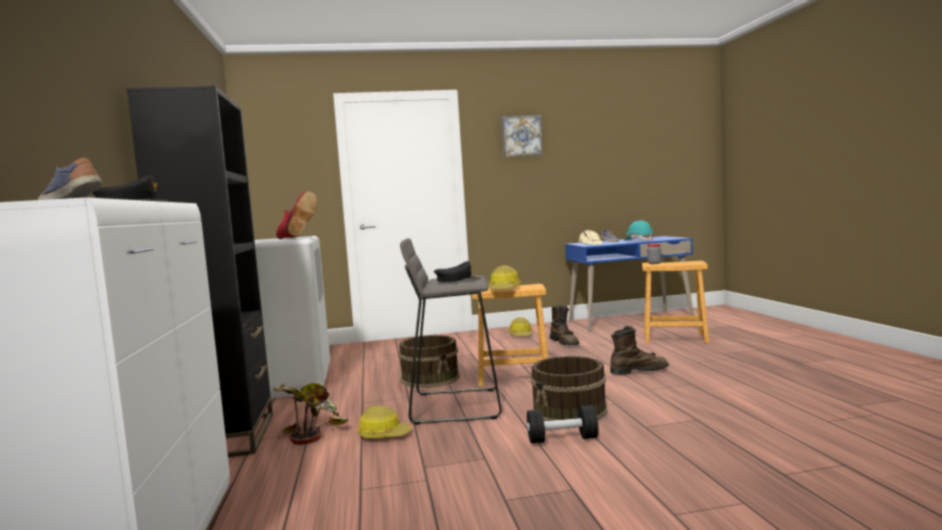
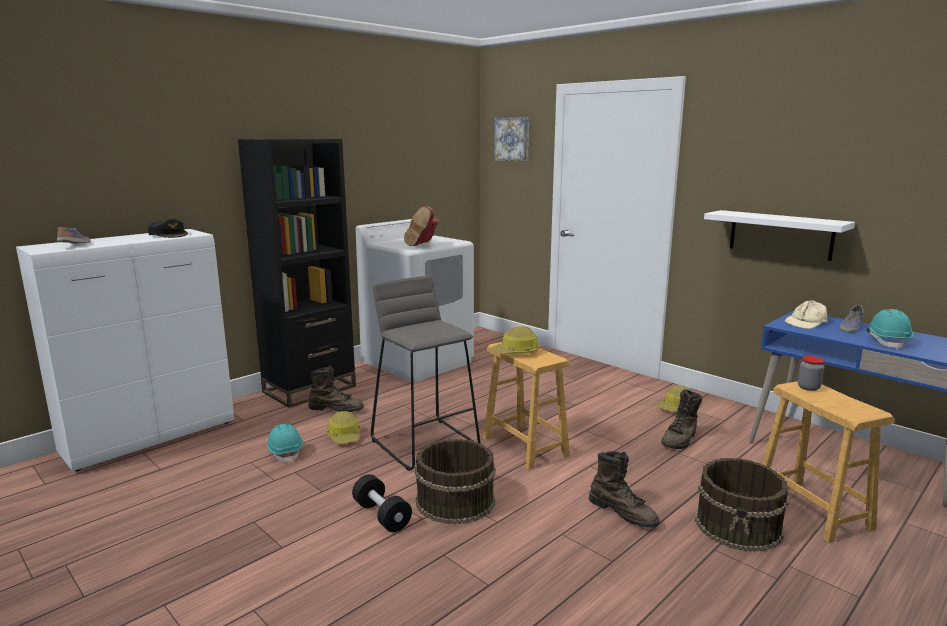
camera: 55 degrees right, 10 degrees up
potted plant [273,383,349,445] -> brown boot [309,365,364,412]
brown bucket [399,335,460,388] -> brown bucket moved to [695,458,789,552]
black cap [434,261,481,282] -> none
picture [502,115,543,157] -> picture moved to [494,117,529,162]
none -> turquoise hard hat [266,424,303,462]
none -> white shelf [704,210,855,261]

